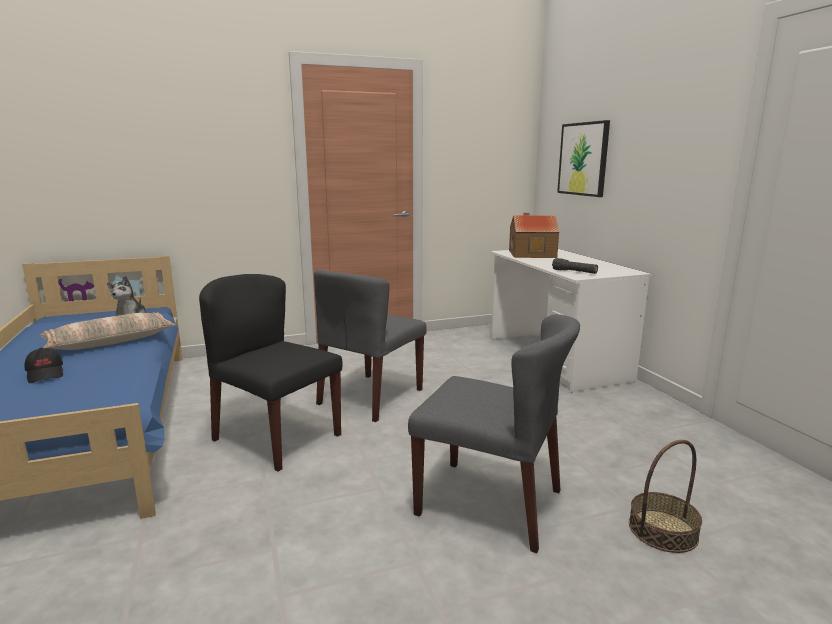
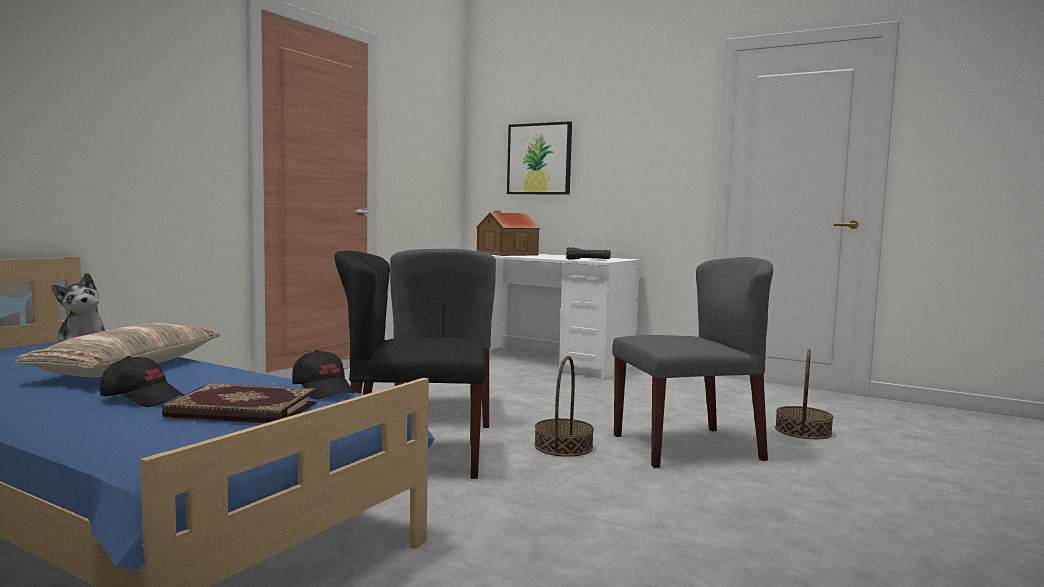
camera: 40 degrees left, 10 degrees down
none -> book [162,383,317,423]
none -> black cap [292,350,355,400]
none -> basket [534,356,594,457]

